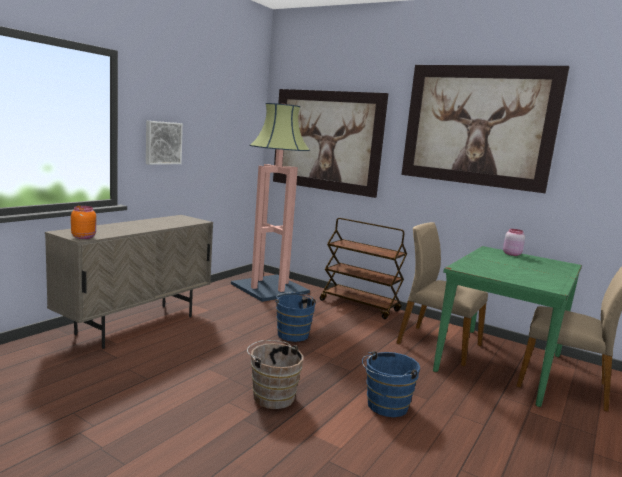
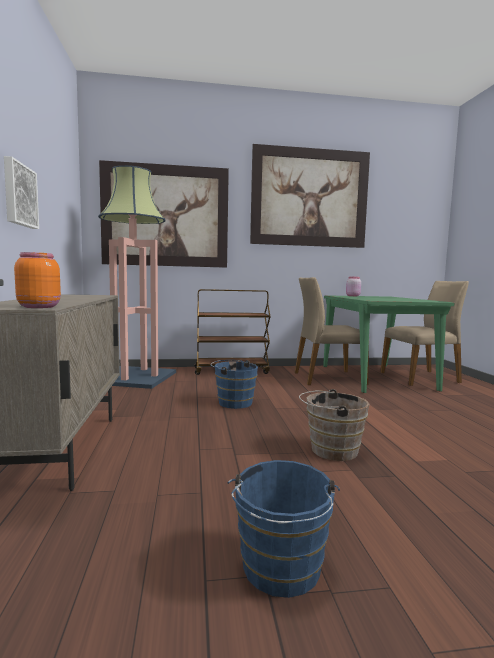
camera: 40 degrees left, 5 degrees down
blue bucket [362,351,420,417] -> blue bucket moved to [227,460,340,598]

